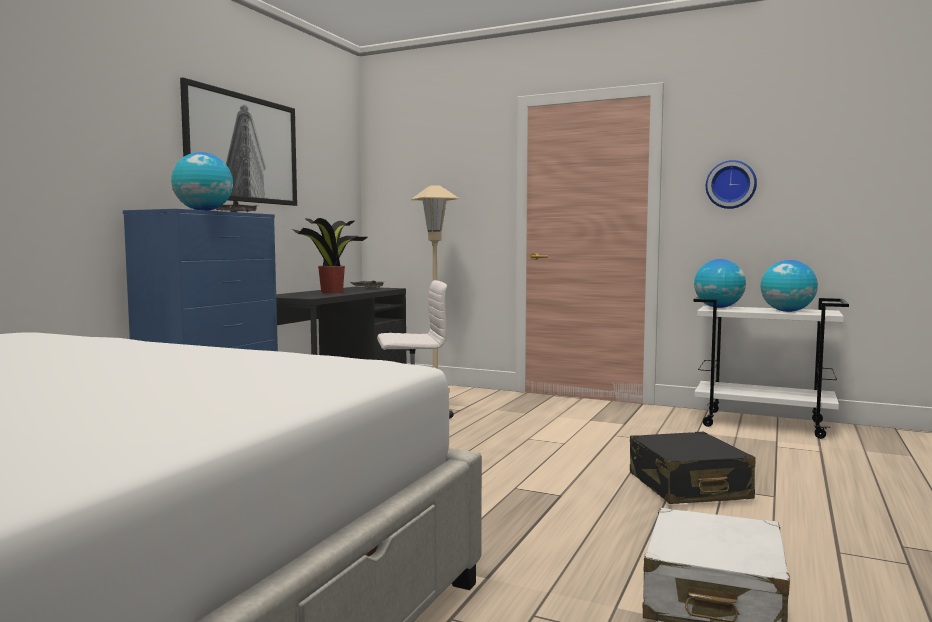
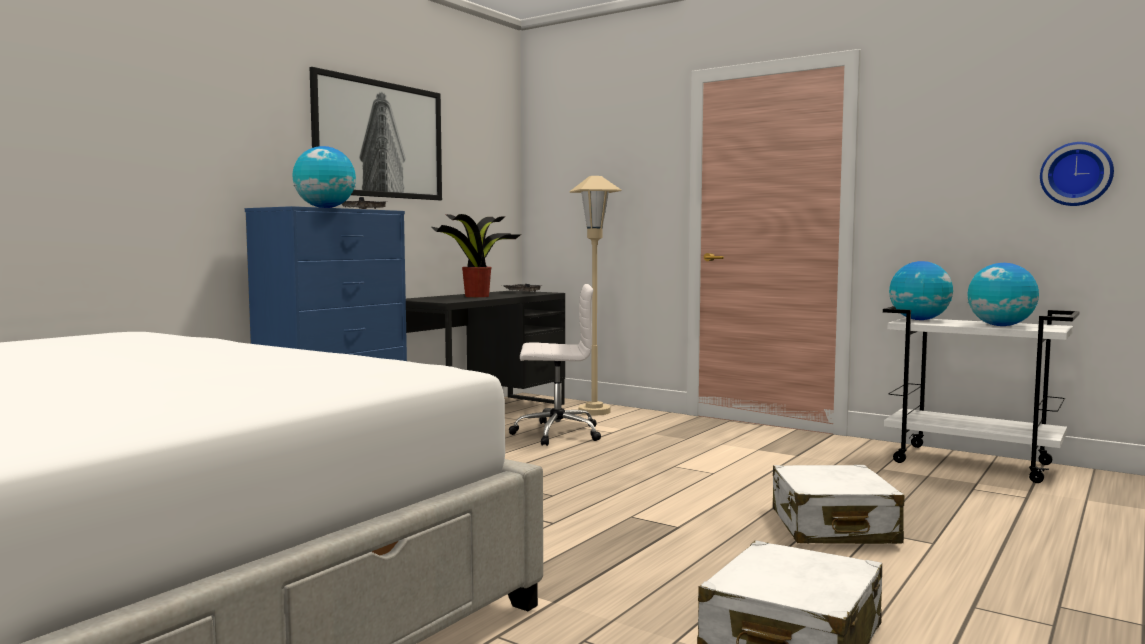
camera: 10 degrees right, 0 degrees up
black suitcase [630,432,756,504] -> white suitcase [773,465,905,544]
wall clock [706,160,757,209] -> wall clock moved to [1040,142,1114,206]

